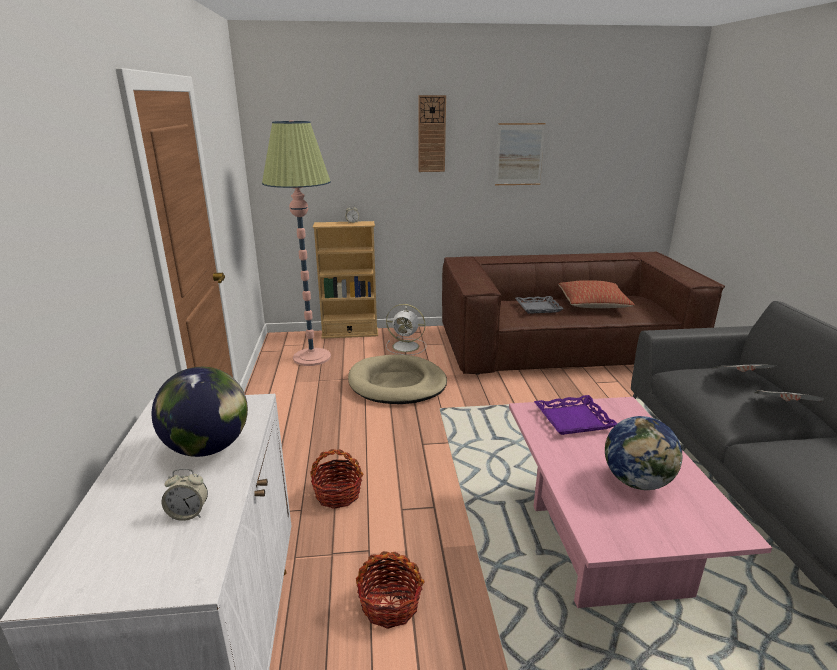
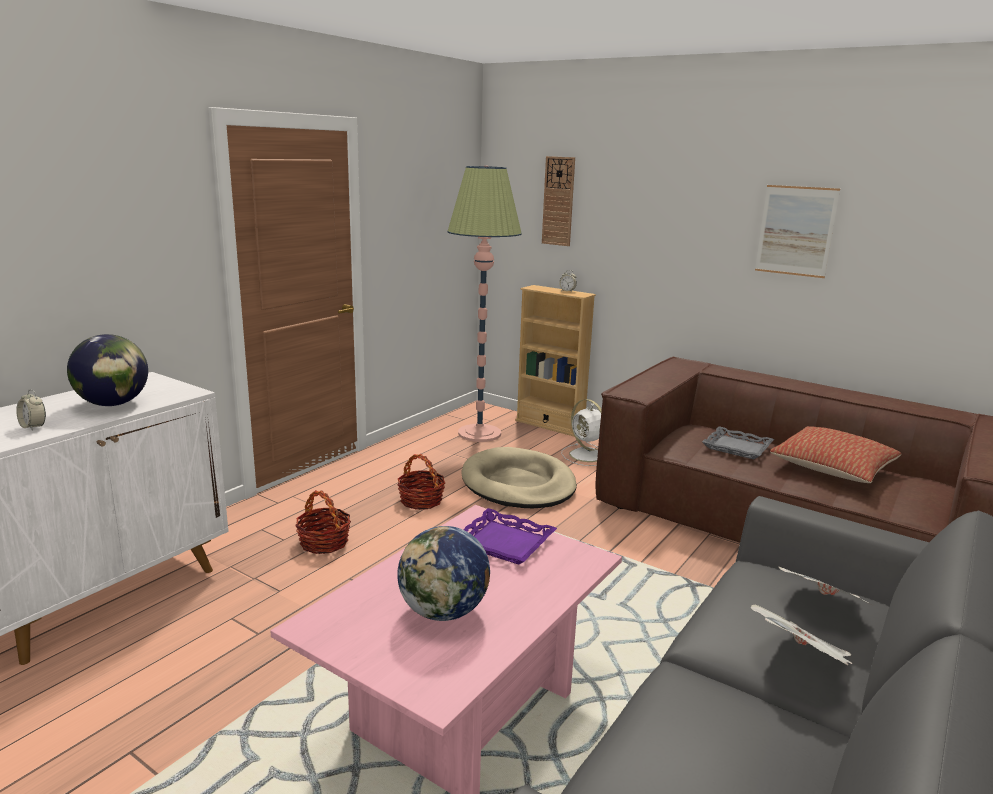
camera: 40 degrees right, 5 degrees down
basket [356,551,425,629] -> basket moved to [397,454,445,510]
wall clock [419,95,446,172] -> wall clock moved to [542,156,575,246]

